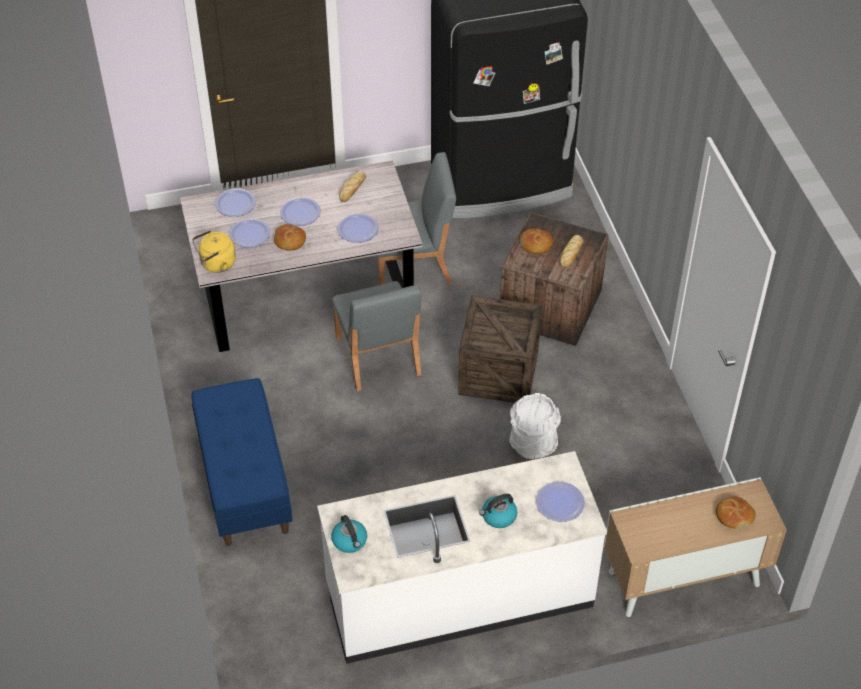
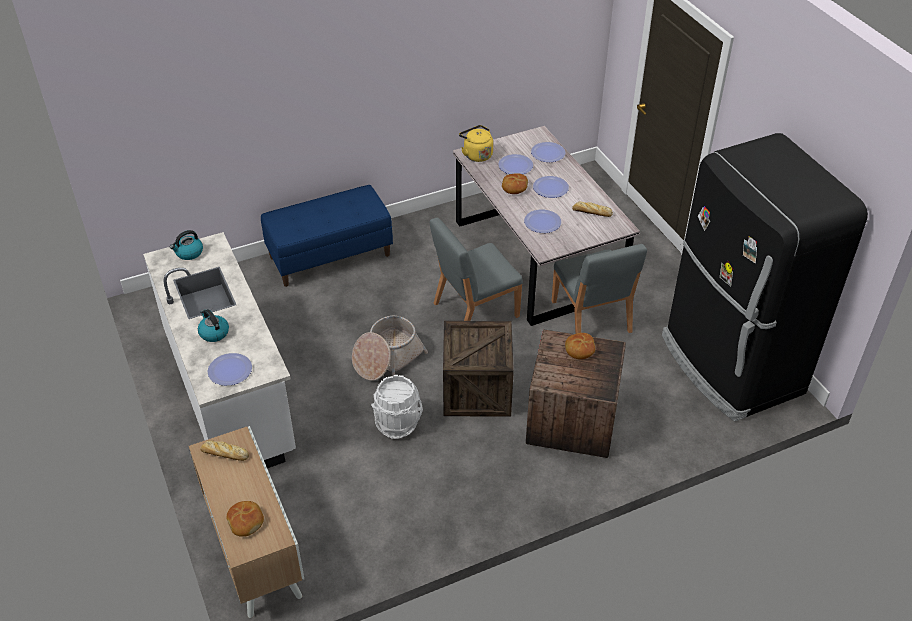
camera: 80 degrees right, 5 degrees down
bread [560,235,584,268] -> bread moved to [200,440,249,461]
none -> basket [352,316,428,381]

